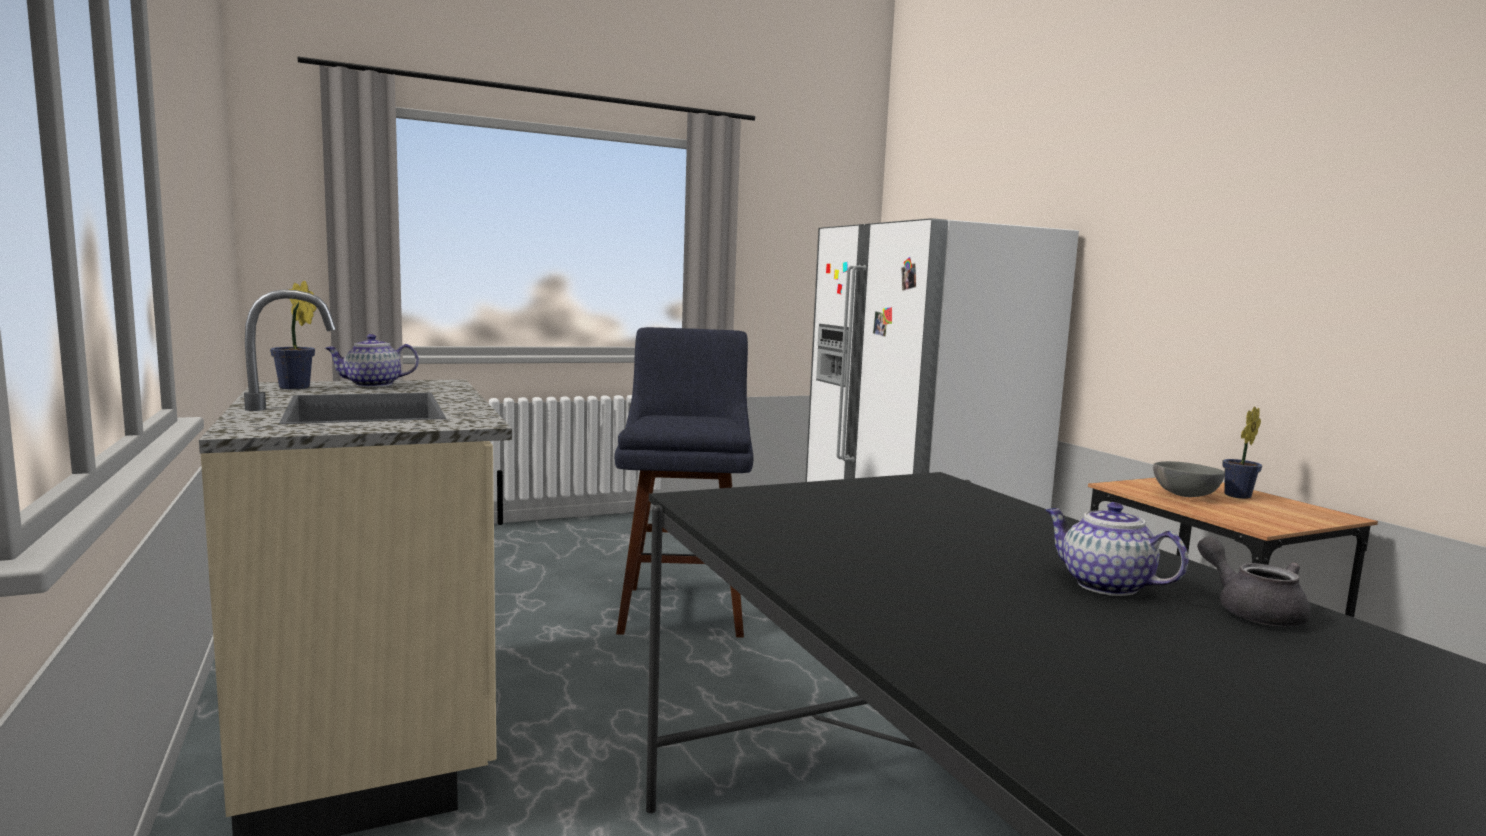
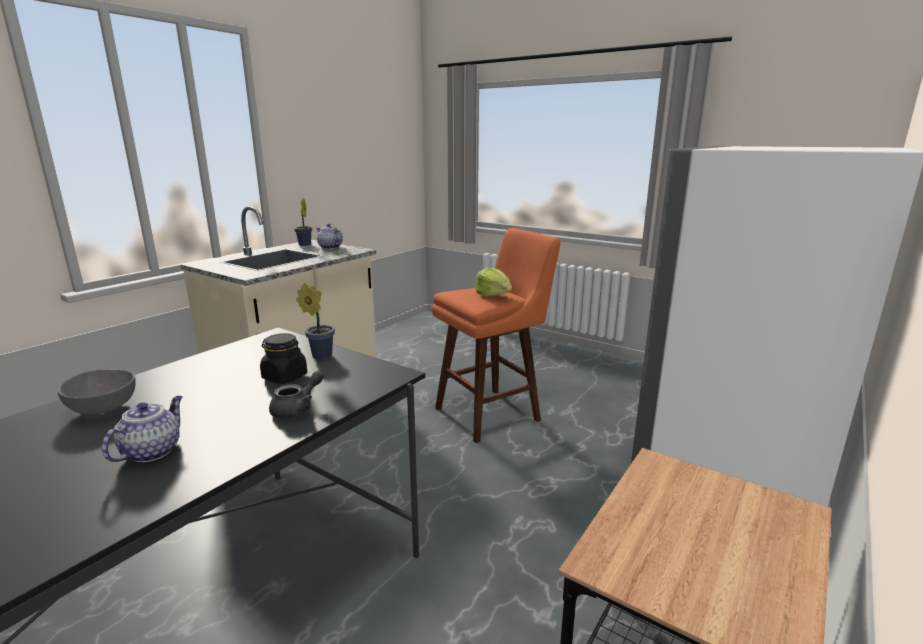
camera: 60 degrees right, 10 degrees up
blue stool [615,327,753,638] -> orange stool [432,228,561,443]
grey bowl [1153,461,1225,497] -> grey bowl moved to [58,369,136,414]
grey teapot [1197,536,1311,626] -> grey teapot moved to [269,371,324,419]
potted plant [1222,406,1262,499] -> potted plant moved to [296,283,335,360]
none -> black jar [260,333,307,384]
none -> lettuce [475,268,512,296]

